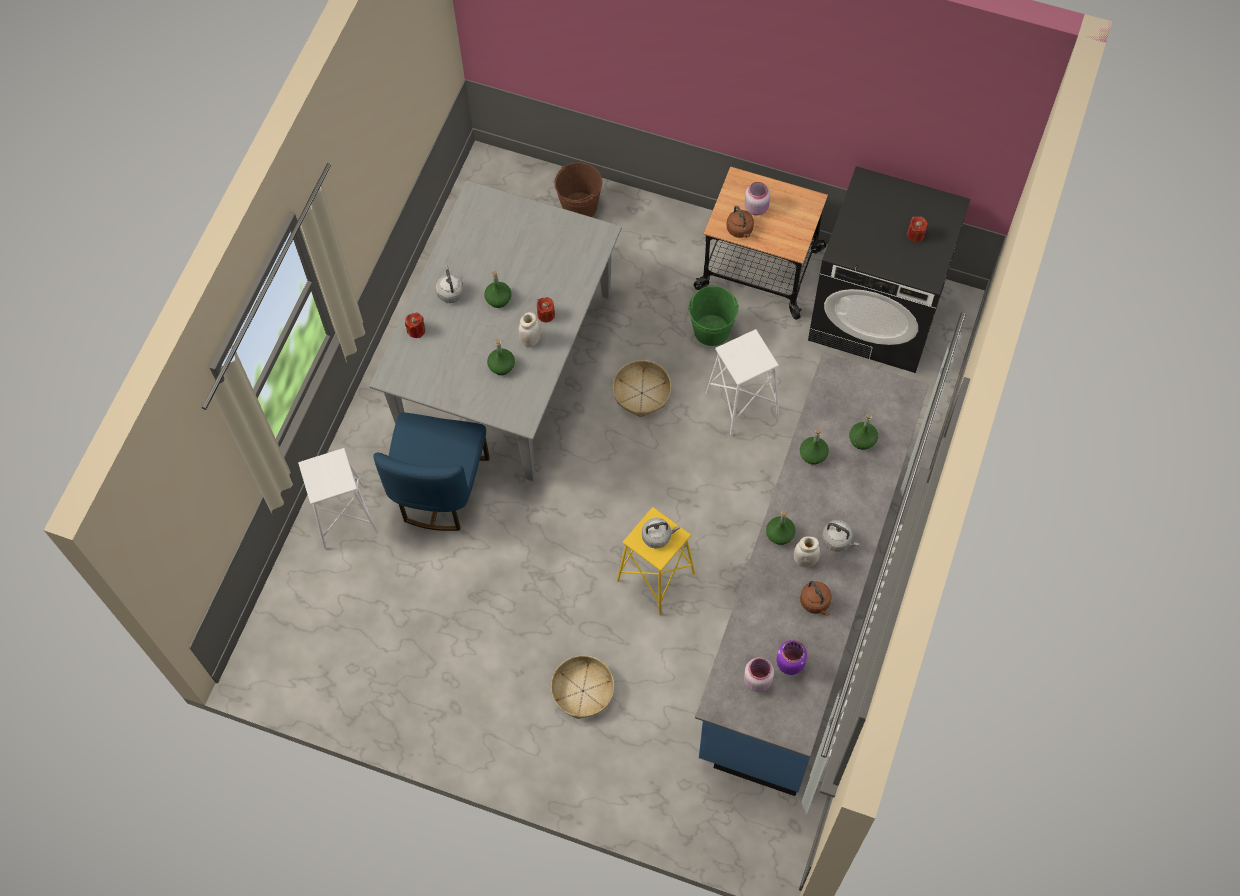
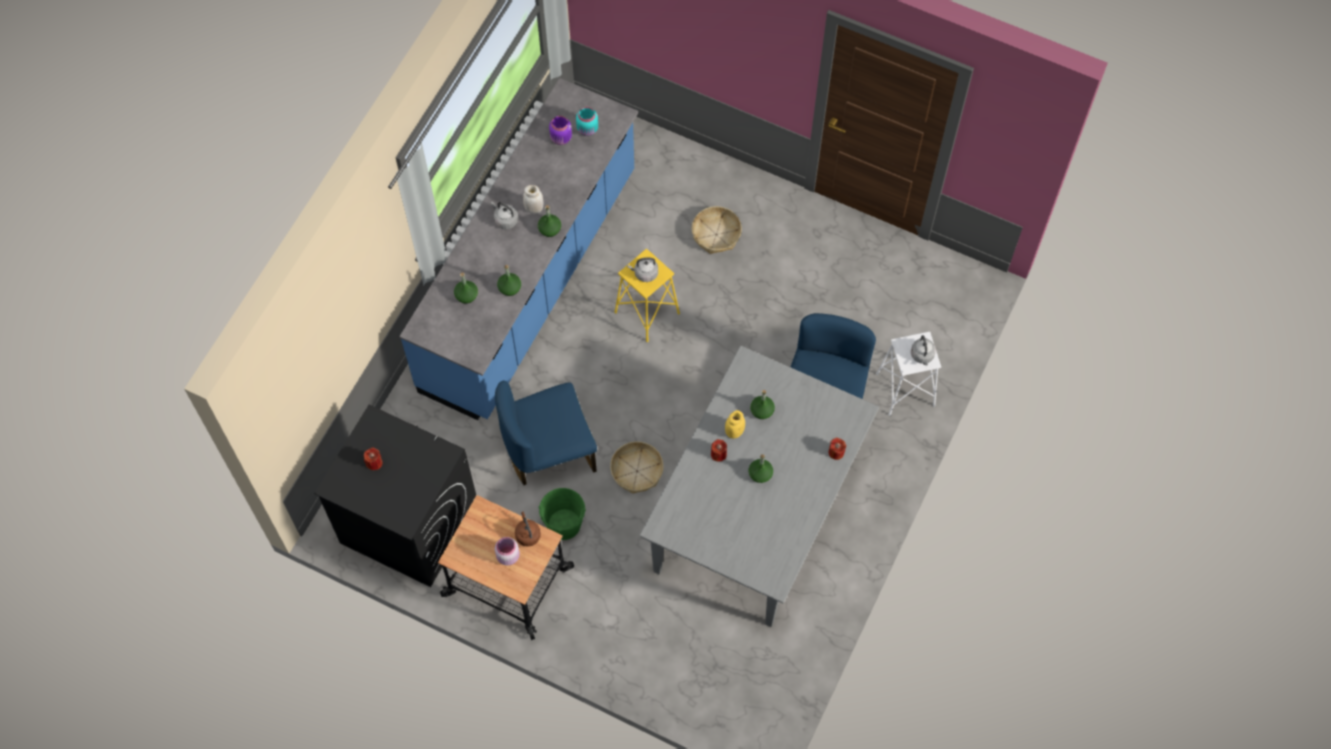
camera: 175 degrees left, 0 degrees up
grey kettle [436,265,464,303] -> grey kettle moved to [911,335,936,366]
white jar [518,312,541,347] -> yellow jar [725,410,745,439]
brown bucket [554,163,602,217] -> none
white stool [705,329,779,435] -> blue chair [495,380,597,485]
pink jar [744,657,774,692] -> turquoise jar [576,107,598,136]
brown kettle [800,581,832,616] -> none

